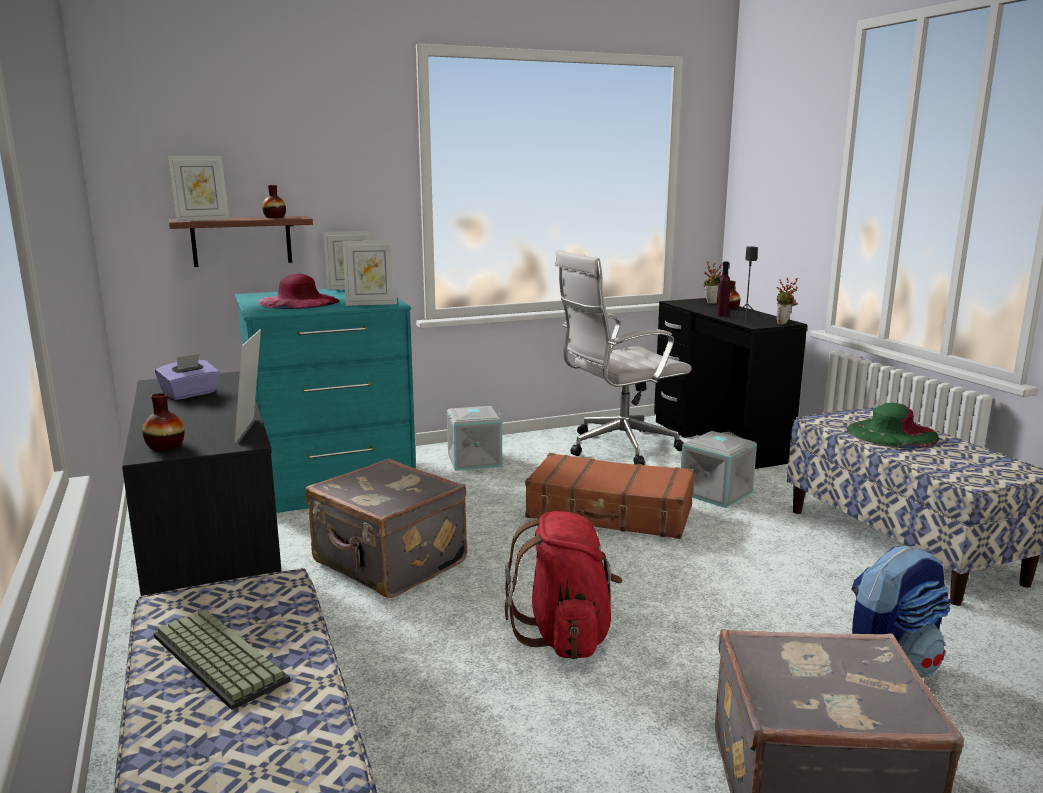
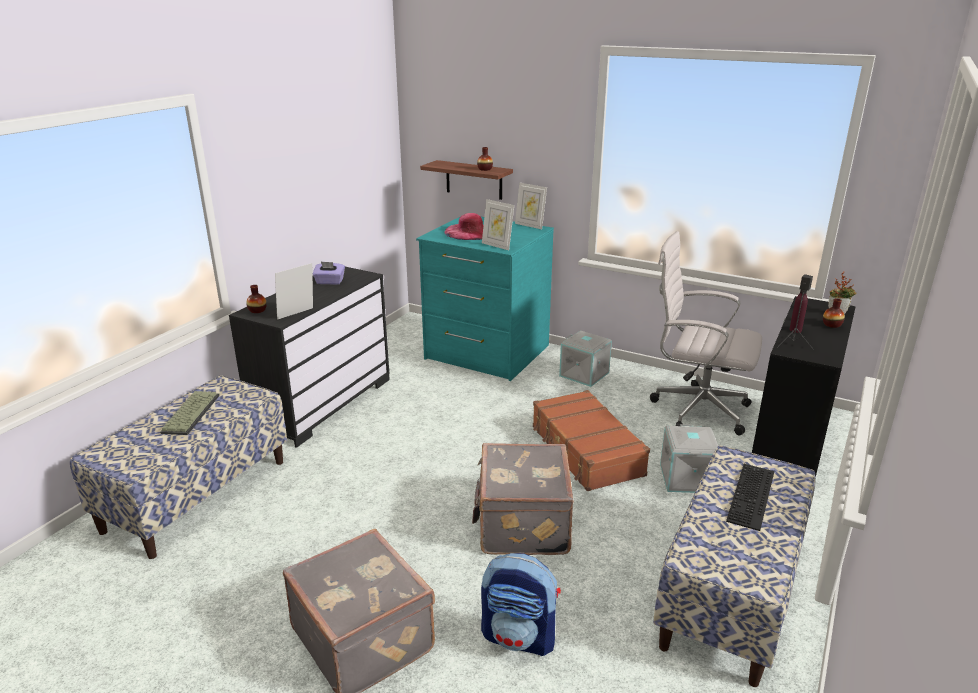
camera: 50 degrees right, 10 degrees up
picture frame [168,156,229,221] -> none
grey suitcase [305,459,467,598] -> grey suitcase moved to [472,443,574,555]
red backpack [505,511,622,659] -> none
potted plant [777,278,798,324] -> none
green hat [847,403,939,449] -> keyboard [726,464,774,531]

